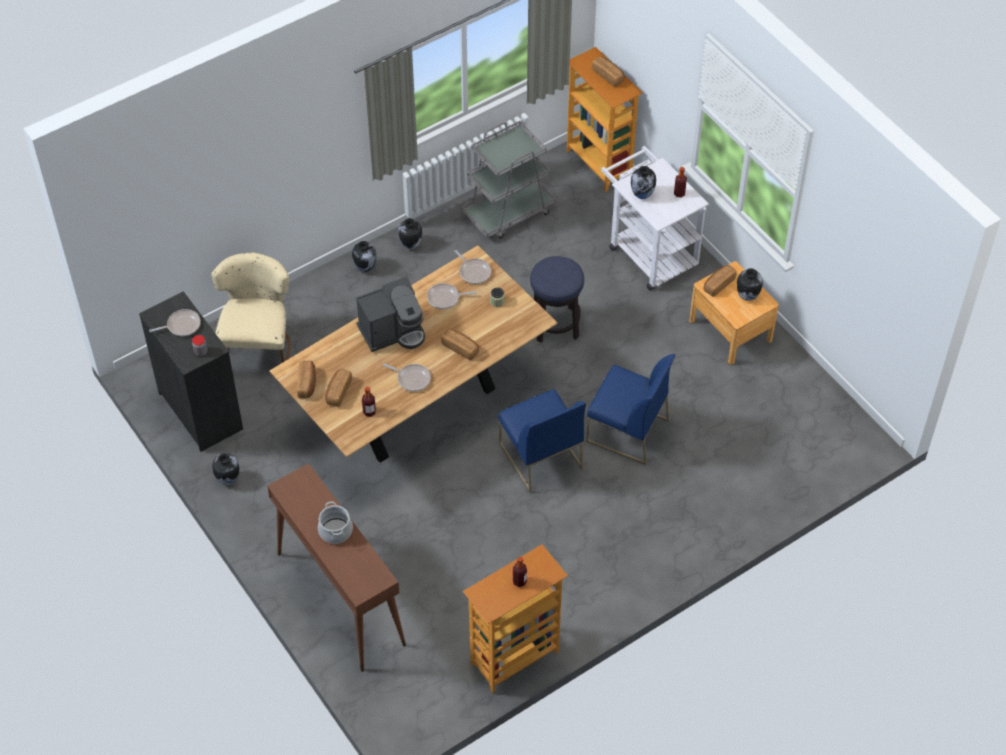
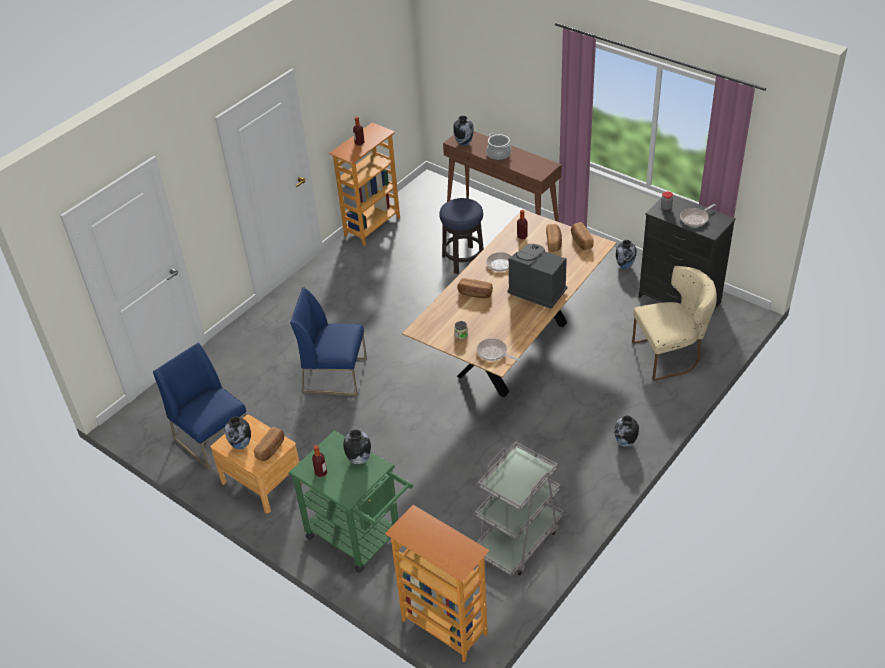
camera: 165 degrees right, 10 degrees down
beige chair [211,252,291,363] -> beige chair turned 90 degrees counterclockwise [632,266,717,381]
coffee machine [356,277,425,352] -> coffee machine turned 75 degrees clockwise [507,244,567,309]
vase [398,218,422,249] -> vase moved to [453,116,474,146]
frying pan [427,283,477,309] -> none
blue chair [498,389,586,493] -> blue chair moved to [153,342,246,470]
stool [530,256,584,343] -> stool moved to [439,198,484,274]
bread [592,56,625,87] -> none
white cart [601,146,709,290] -> green cart [288,430,413,573]

